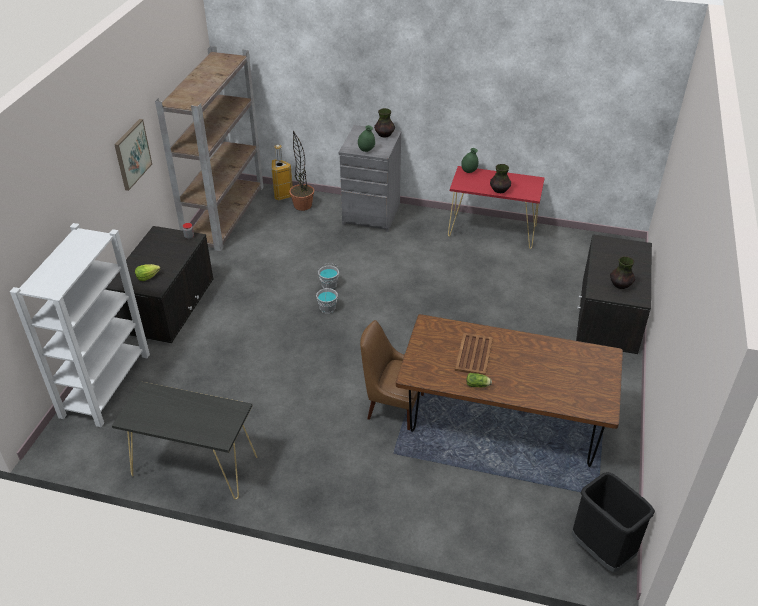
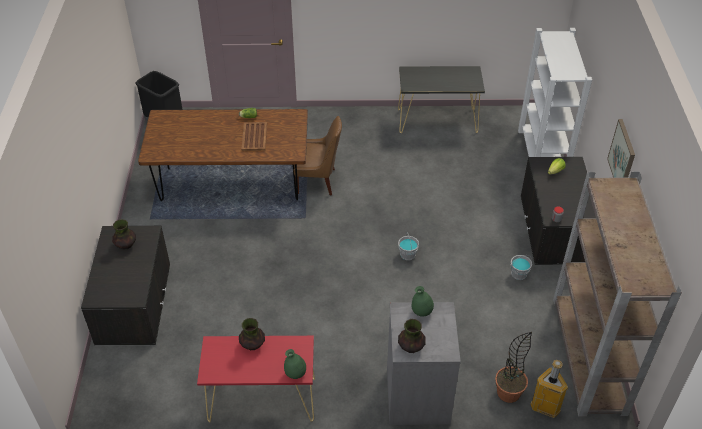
camera: 165 degrees right, 5 degrees up
grey bucket [318,263,340,289] -> grey bucket moved to [511,255,532,280]

